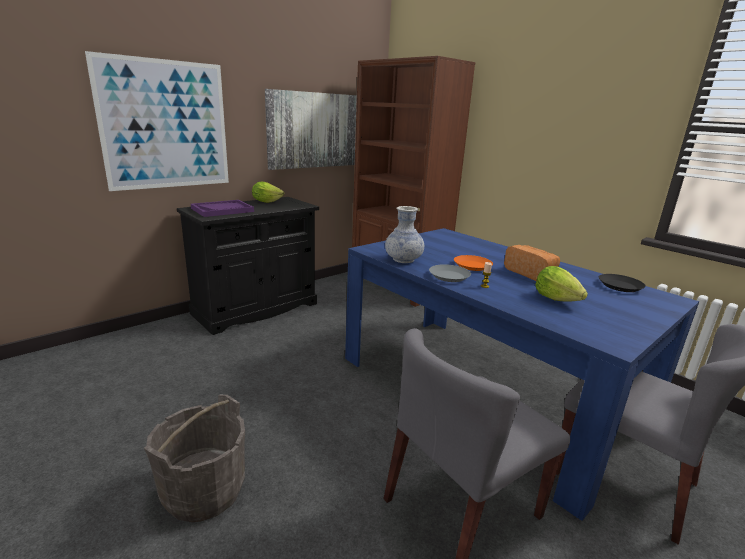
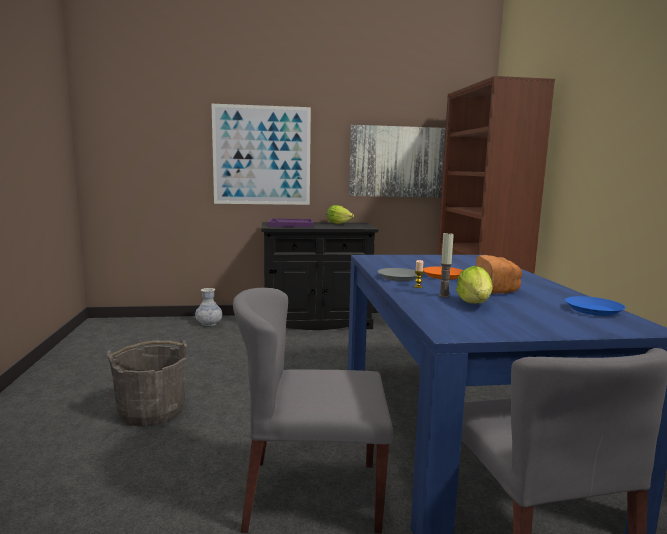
camera: 35 degrees right, 10 degrees down
vase [385,206,424,263] -> vase moved to [195,288,222,326]
black plate [599,274,646,292] -> blue plate [565,296,626,316]
none -> candle [439,232,454,298]

